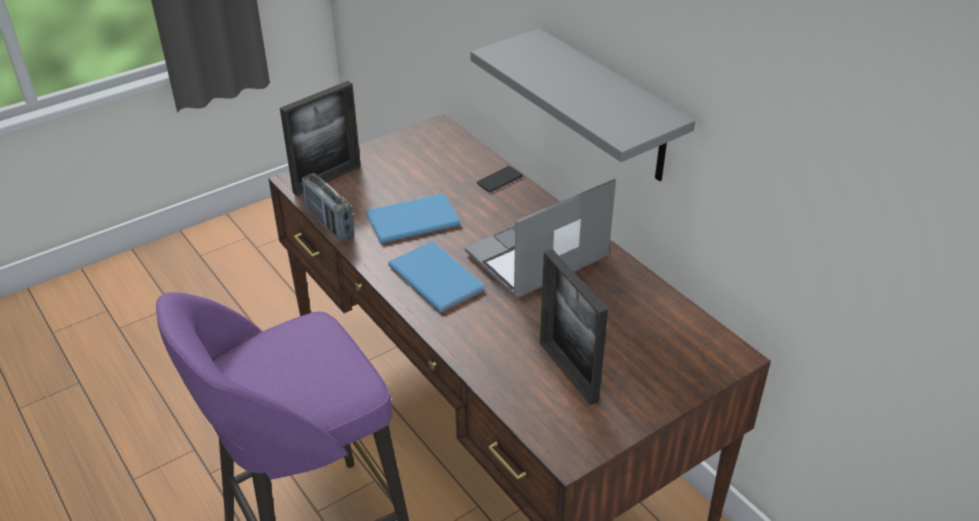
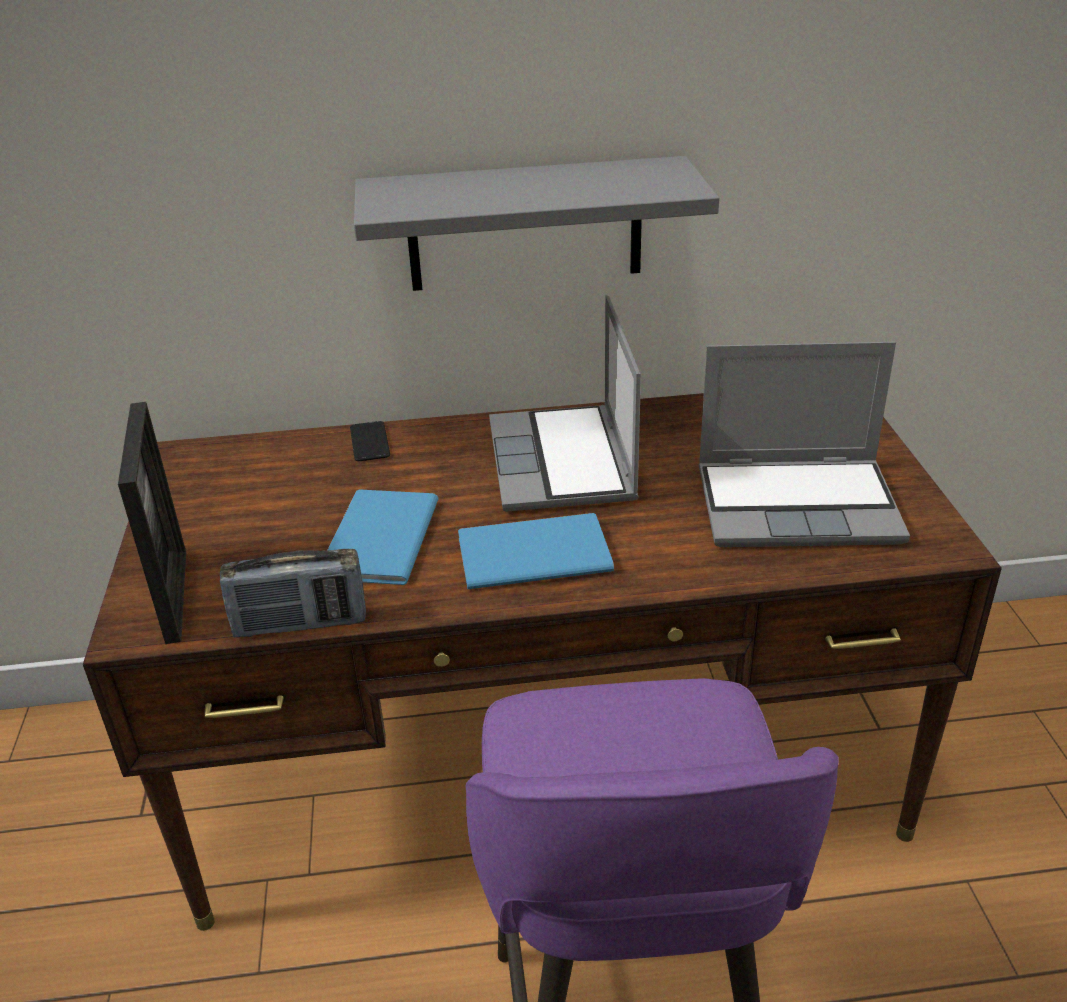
camera: 60 degrees left, 5 degrees down
picture frame [540,249,608,405] -> laptop [699,342,910,547]

